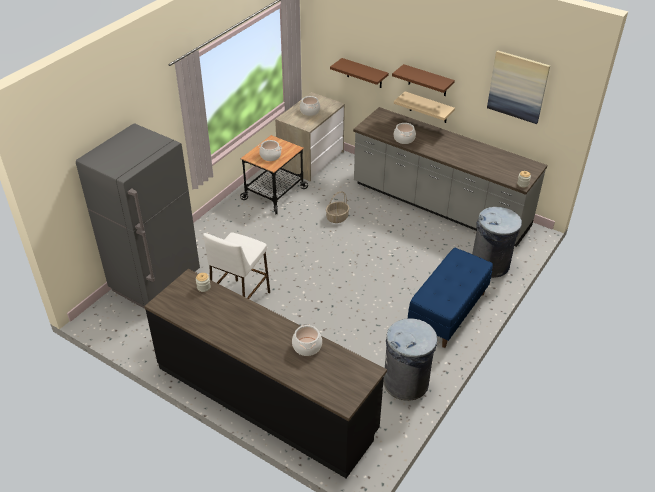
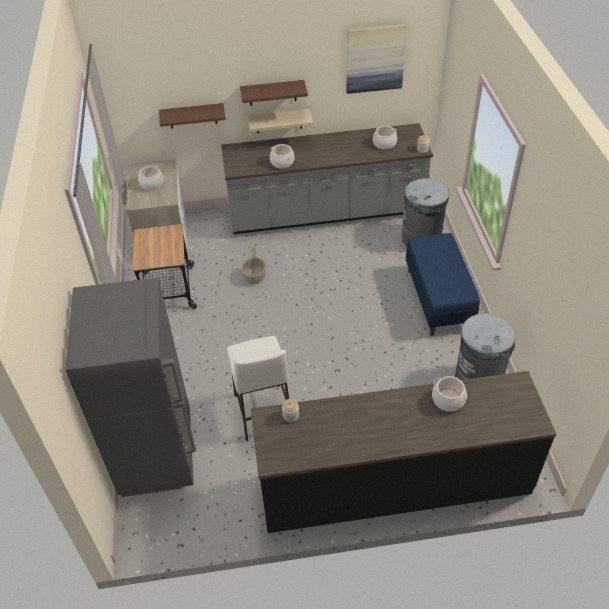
camera: 40 degrees left, 5 degrees up
cooking pot [259,140,282,161] -> cooking pot moved to [373,126,397,150]

